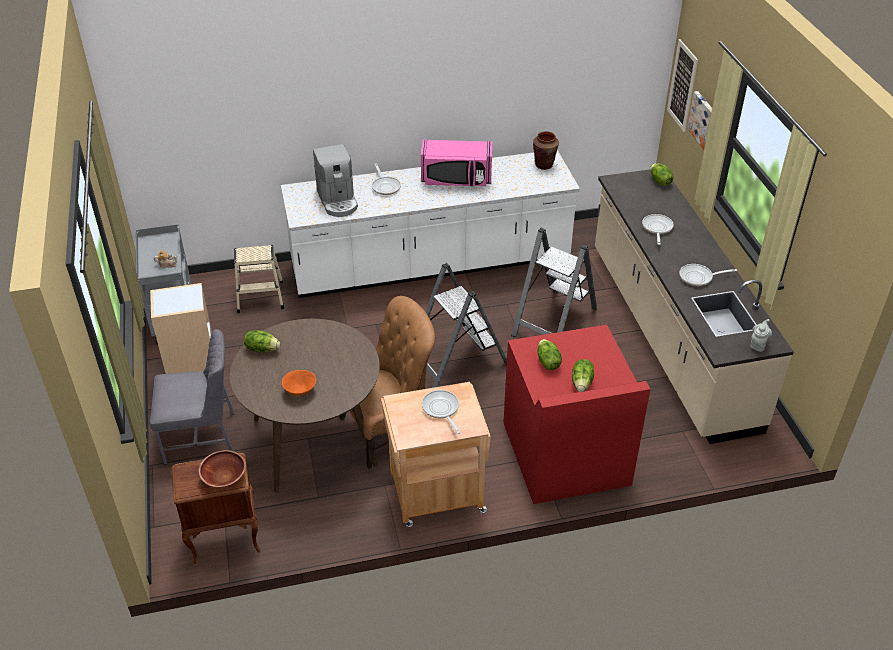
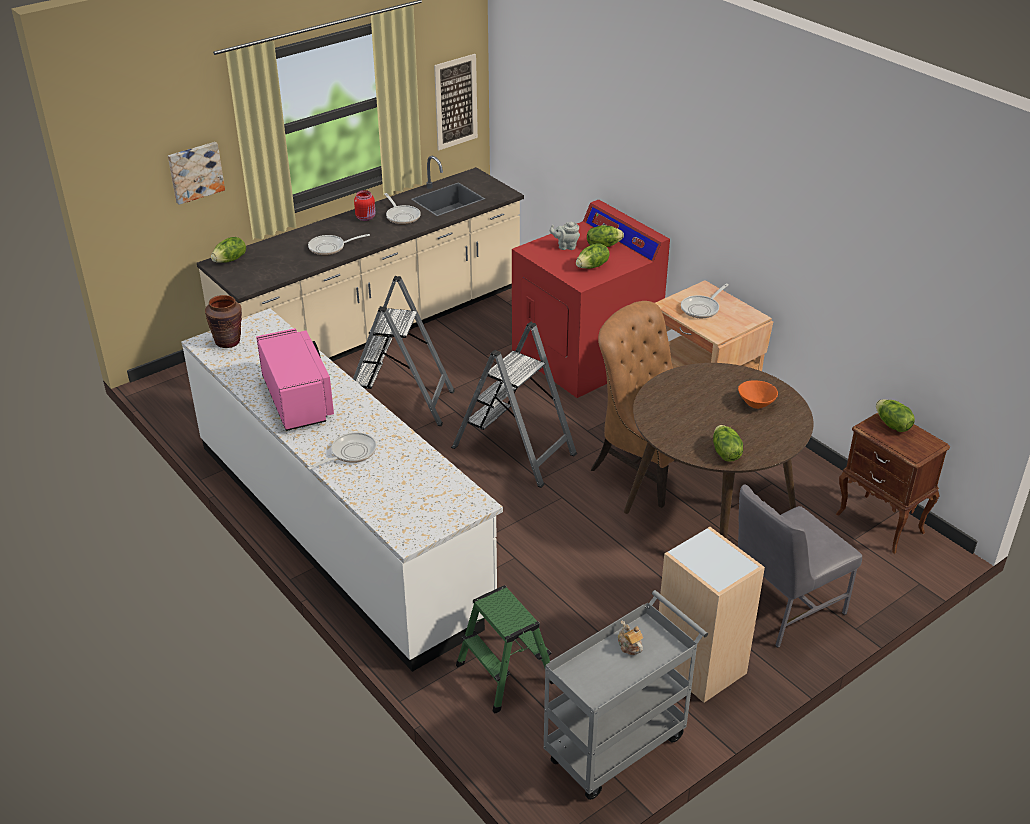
camera: 115 degrees left, 5 degrees down
grey chair [150,329,235,465] -> grey chair turned 90 degrees counterclockwise [738,485,862,648]
brown bowl [199,450,246,487] -> lettuce [876,399,915,432]
beige step ladder [234,245,284,313] -> green step ladder [456,585,554,713]
coffee machine [313,144,358,217] -> none
picture [667,39,698,132] -> picture moved to [434,54,478,150]
grey teapot [750,319,772,352] -> grey teapot moved to [550,222,580,250]
none -> red jar [354,190,375,221]

